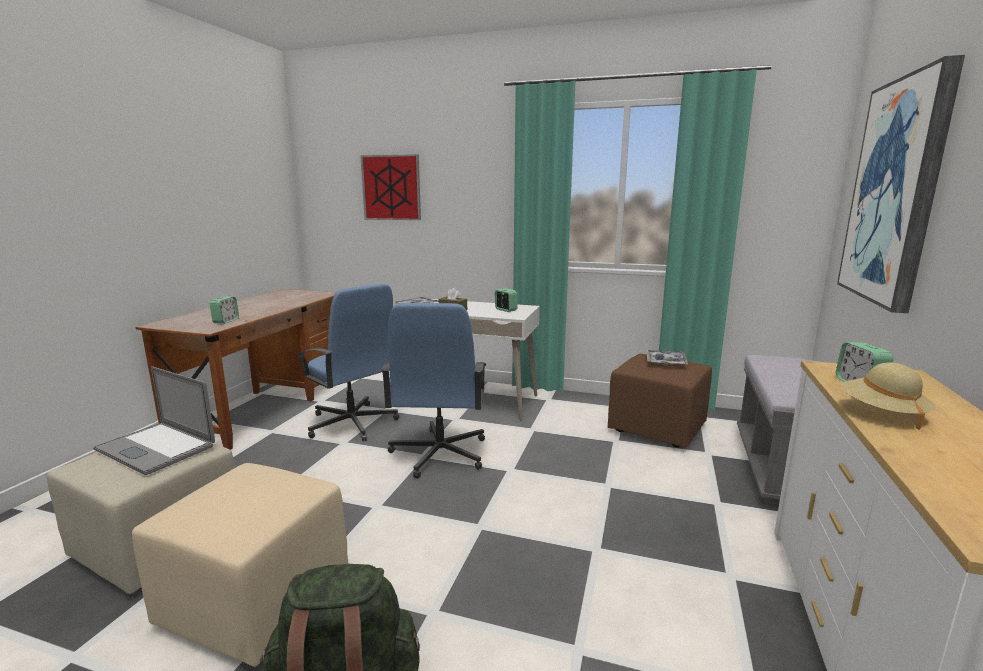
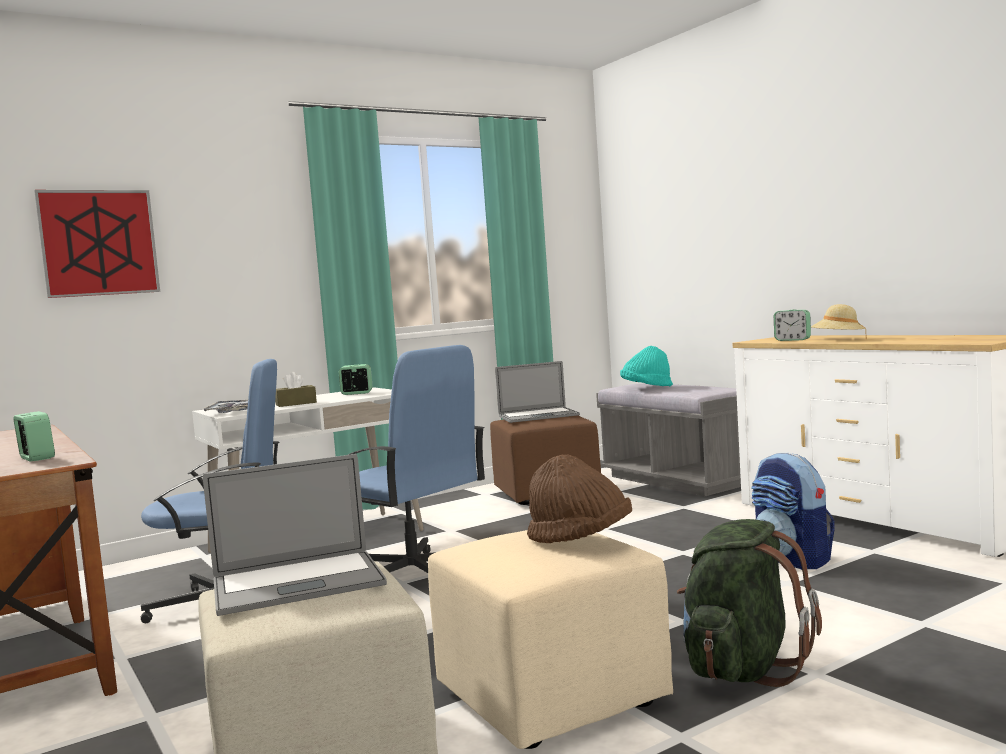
camera: 50 degrees left, 10 degrees down
tray [646,350,688,366] -> laptop [495,361,580,423]
picture [837,55,965,313] -> none
none -> brown hat [527,455,632,543]
none -> turquoise hat [620,346,673,386]
none -> backpack [751,453,835,570]

